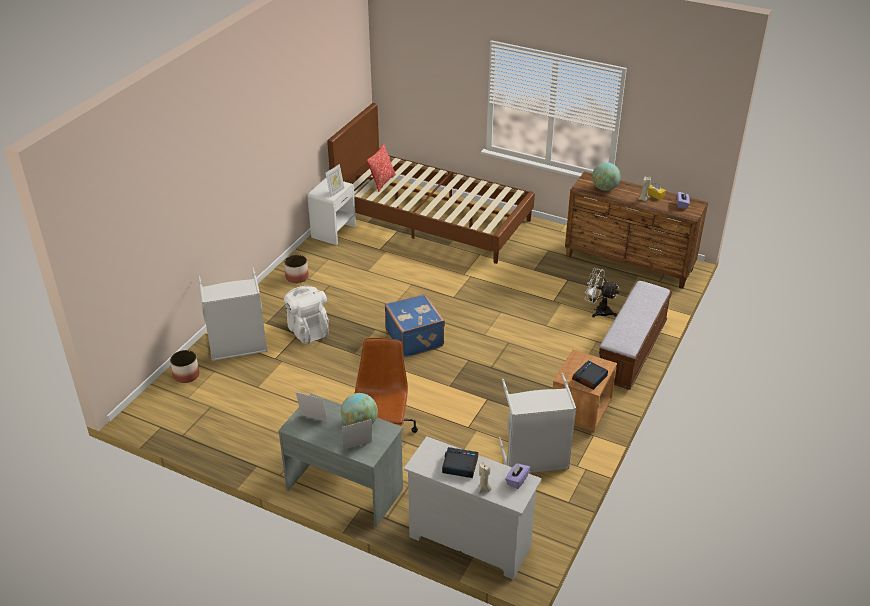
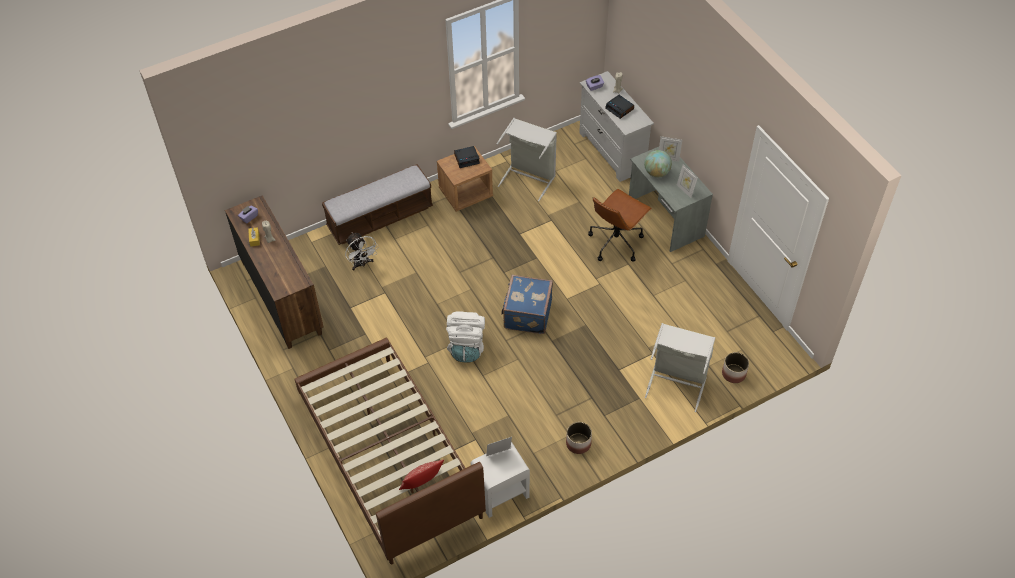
camera: 145 degrees left, 15 degrees up
white backpack [284,286,329,344] -> white backpack moved to [446,311,485,362]
globe [592,162,621,191] -> none

